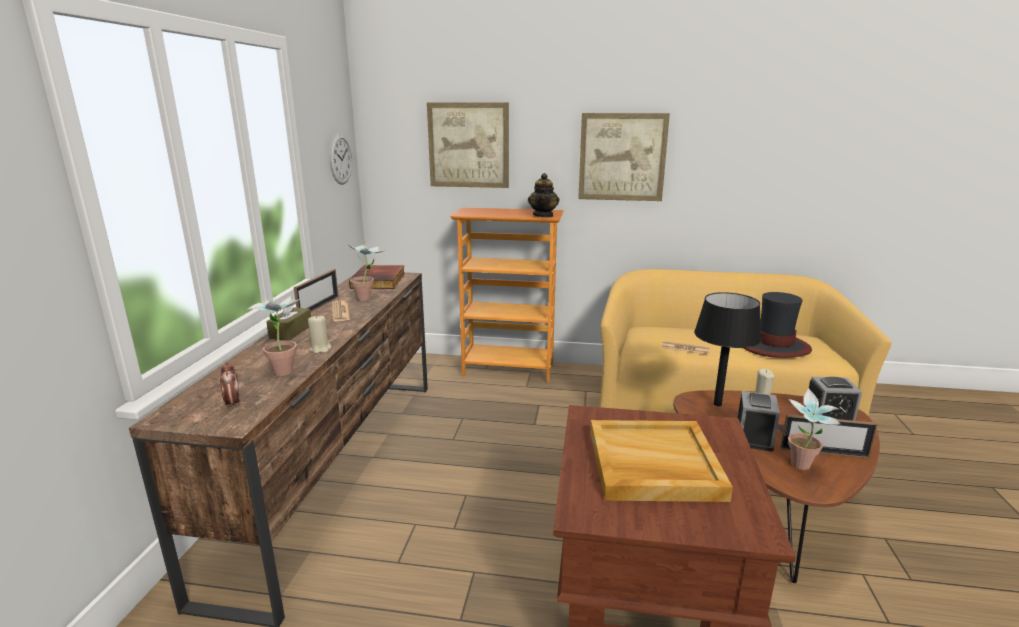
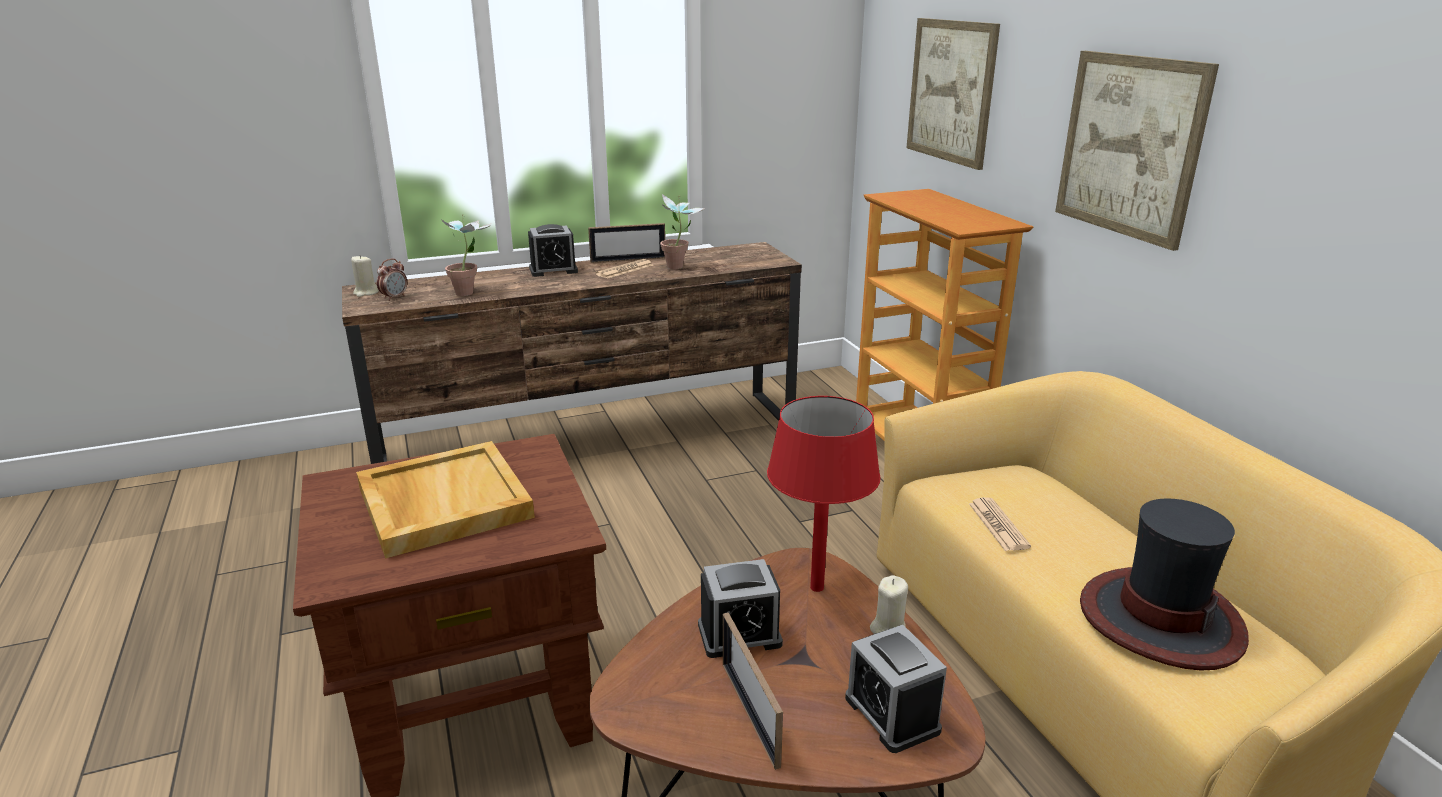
camera: 60 degrees right, 5 degrees up
brown tissue box [266,299,311,341] -> alarm clock [528,224,578,277]
beige candle [308,314,331,353] -> beige candle moved to [351,255,379,297]
wall clock [329,134,352,185] -> none
book [349,265,405,289] -> none
teapot [528,173,559,217] -> none
black table lamp [694,292,762,406] -> red table lamp [767,396,881,592]
potted plant [788,388,841,470] -> none

